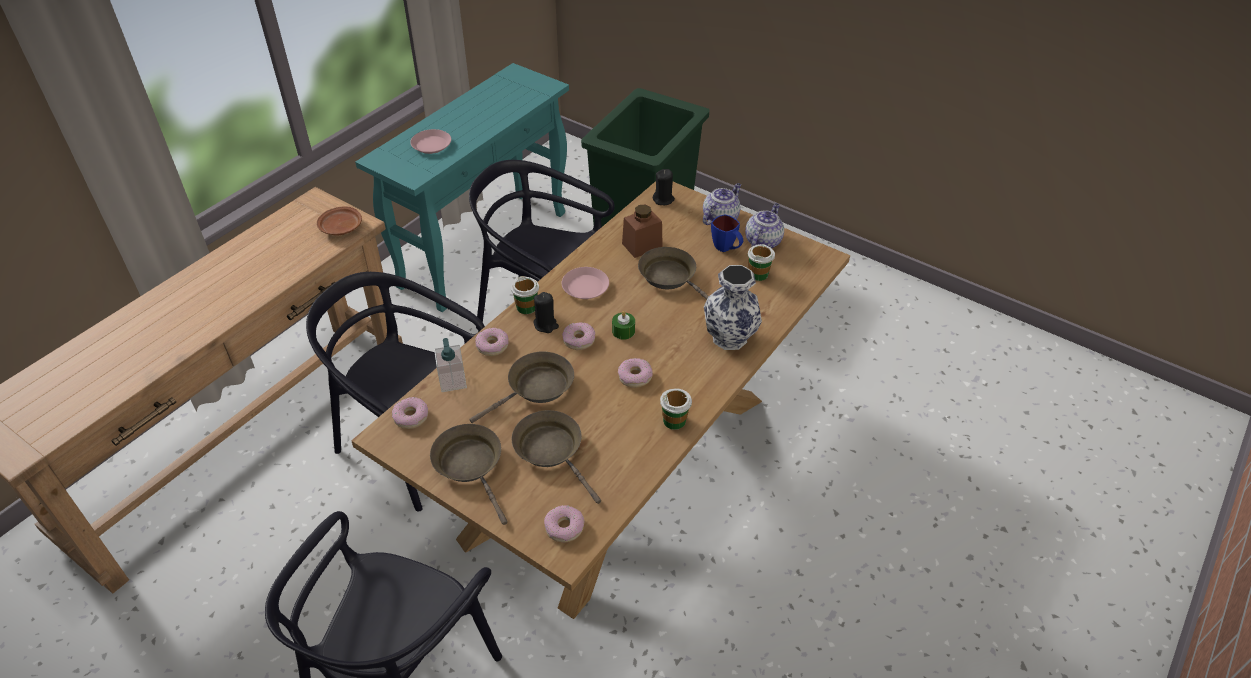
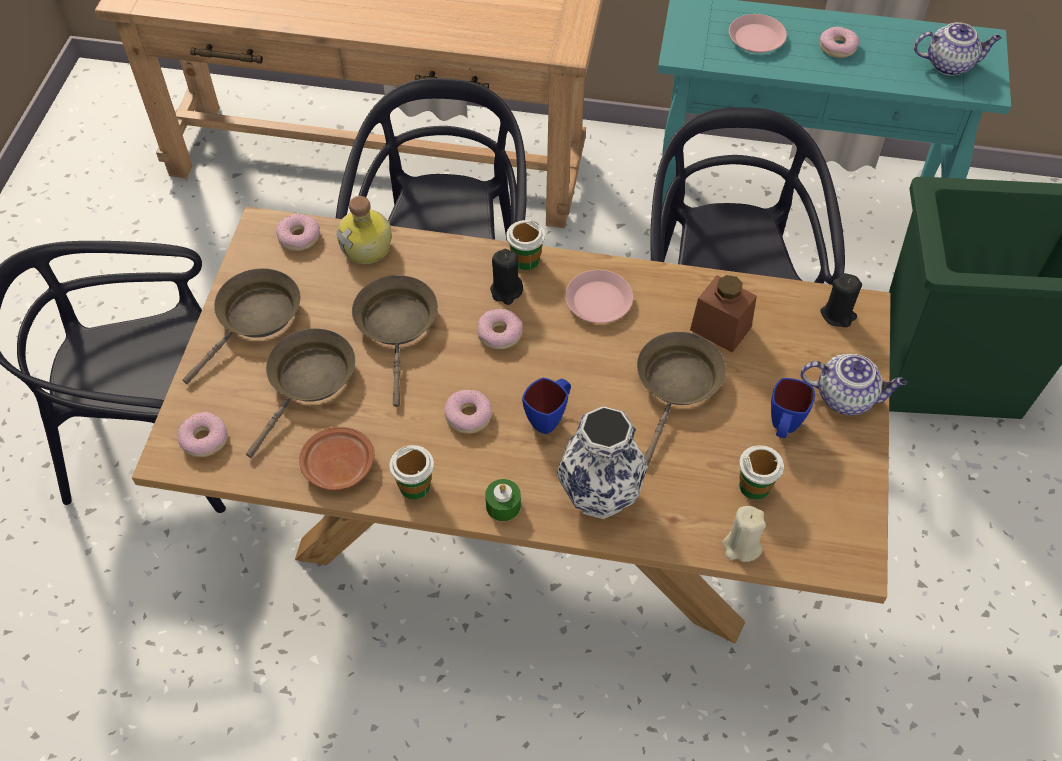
camera: 65 degrees right, 10 degrees up
brown plate [317,206,362,235] -> brown plate moved to [299,427,375,490]
soap dispenser [434,338,467,392] -> bottle [336,196,392,264]
brown frying pan [469,352,574,423] -> brown frying pan turned 120 degrees counterclockwise [352,275,438,407]
donut [475,328,509,356] -> donut moved to [820,26,859,58]
green candle [612,311,635,340] -> green candle moved to [485,479,521,521]
teapot [745,203,784,249] -> teapot moved to [914,22,1002,76]
none -> blue mug [522,378,571,434]
none -> beige candle [722,506,766,562]

